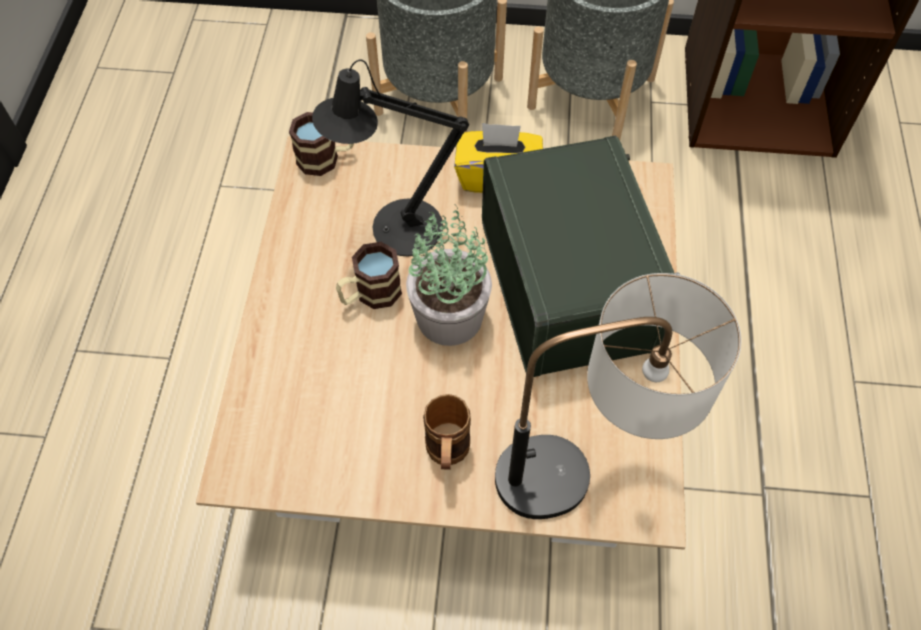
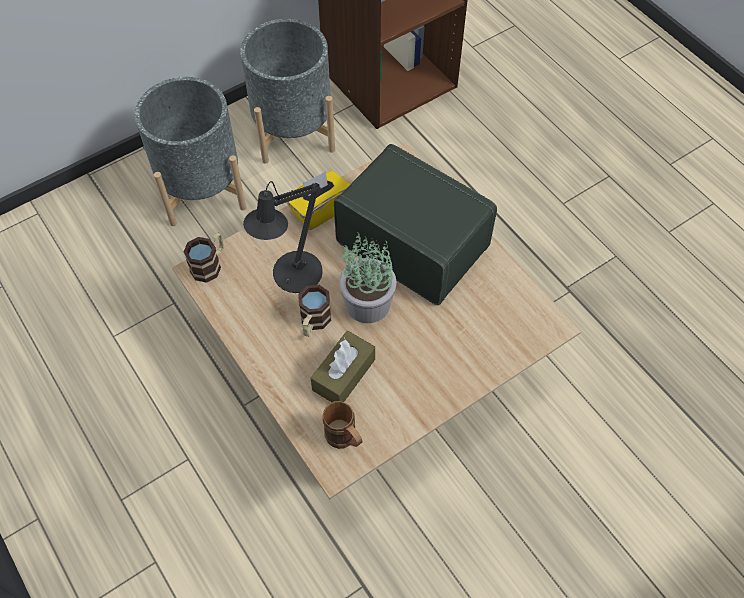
camera: 40 degrees left, 0 degrees up
brown mug [423,394,471,470] -> brown mug moved to [323,401,362,449]
table lamp [495,273,741,519] -> none
none -> brown tissue box [311,331,375,402]

